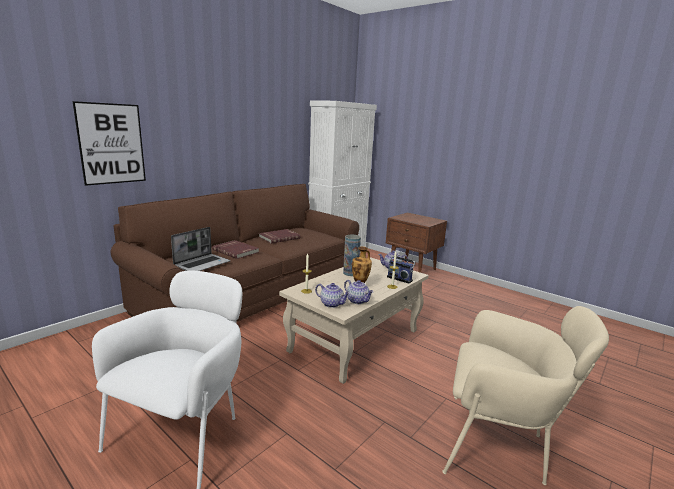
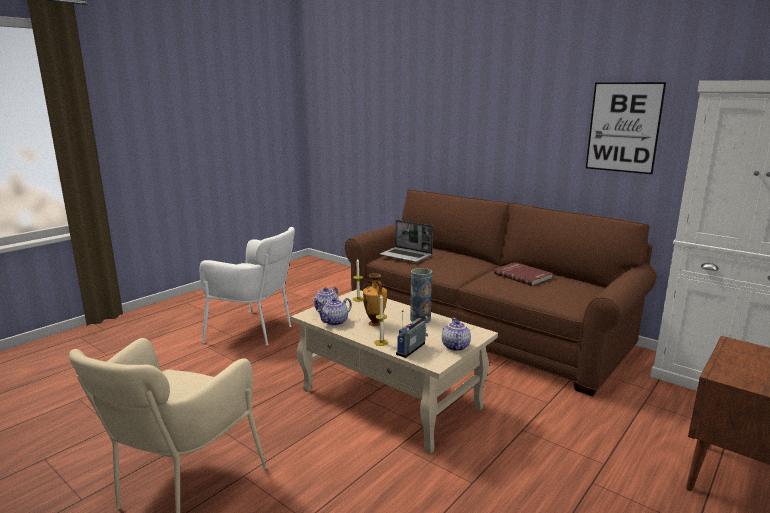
camera: 90 degrees right, 0 degrees up
picture [72,101,146,186] -> picture moved to [586,82,666,174]
red book [212,240,259,259] -> none

